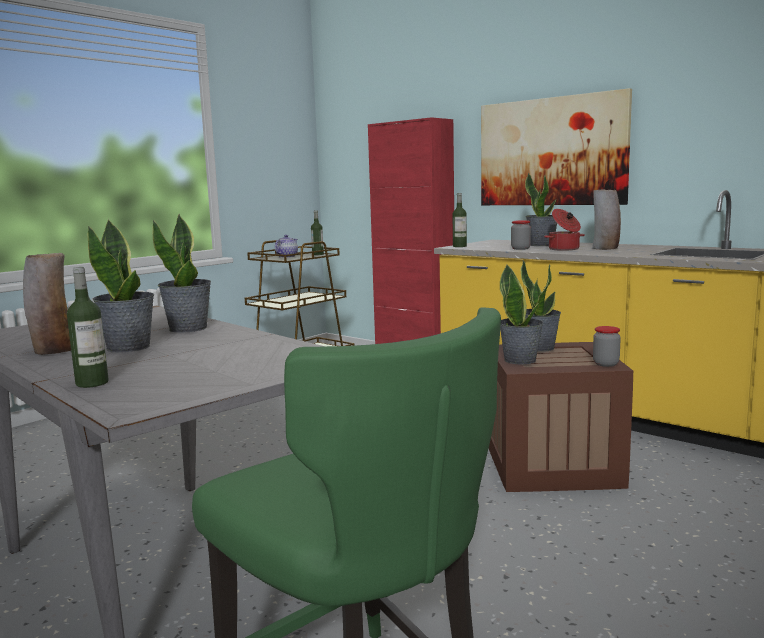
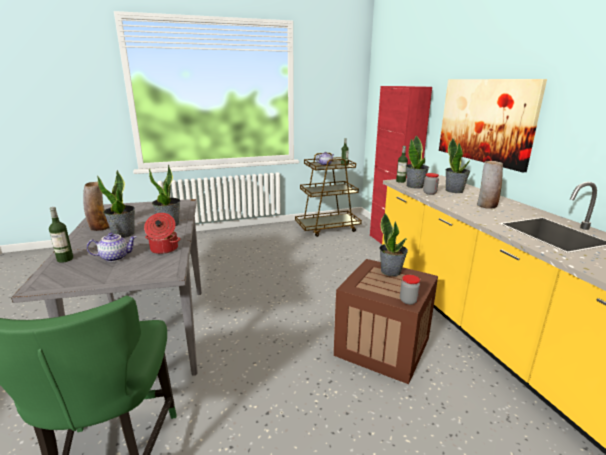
camera: 30 degrees right, 10 degrees up
potted plant [500,265,544,365] -> potted plant moved to [406,135,429,189]
cooking pot [544,209,585,251] -> cooking pot moved to [144,213,180,254]
none -> teapot [87,233,137,262]

